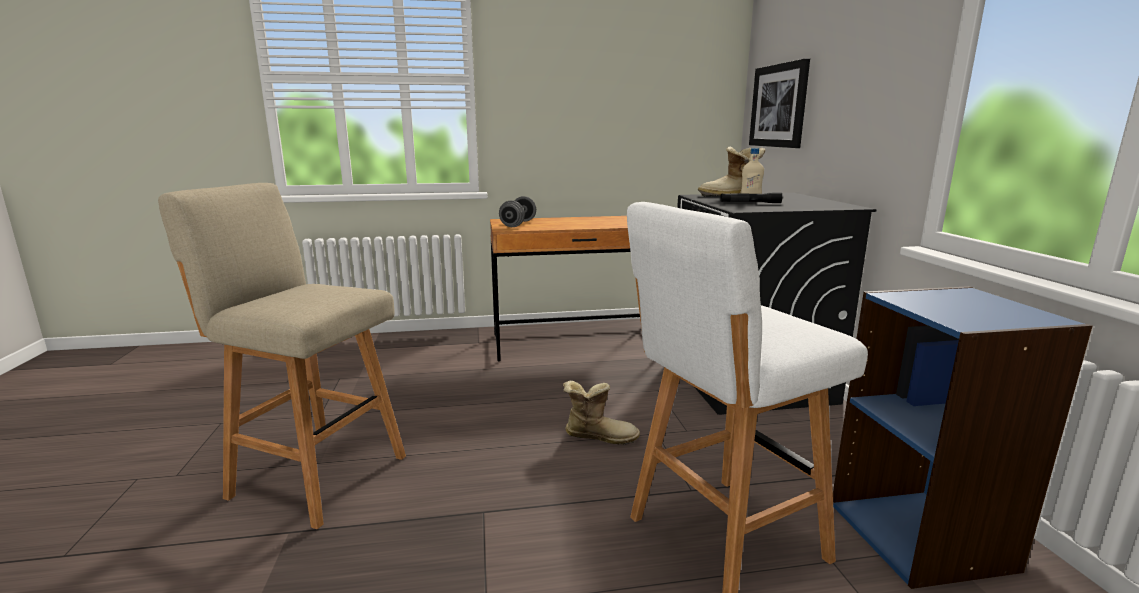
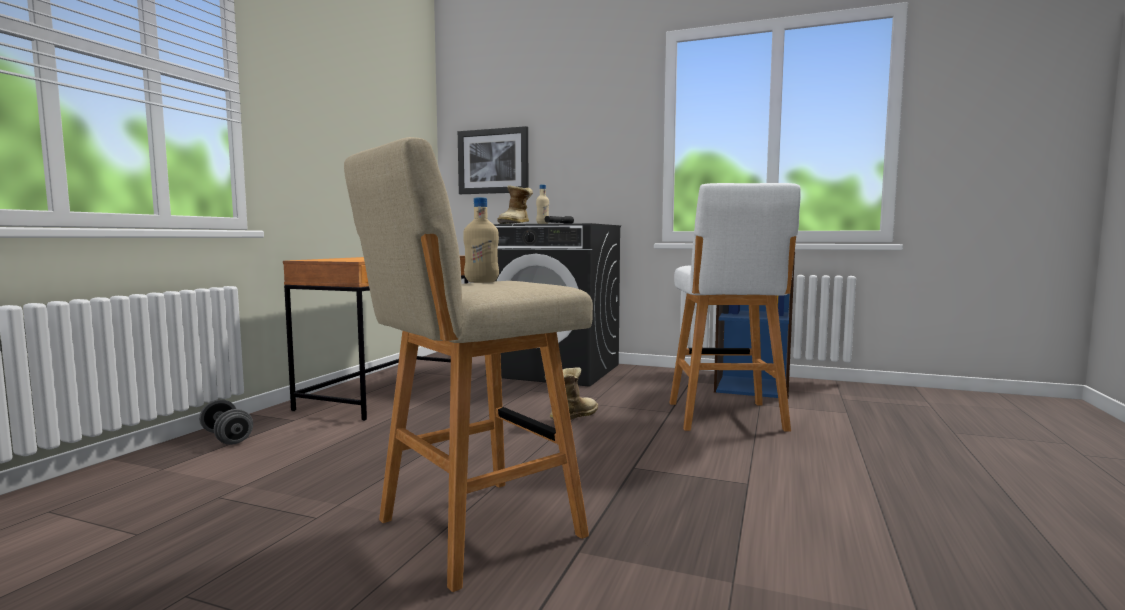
camera: 60 degrees left, 10 degrees down
grey dumbbell [499,196,536,227] -> grey dumbbell moved to [199,399,253,445]
none -> beige bottle [463,197,499,283]

